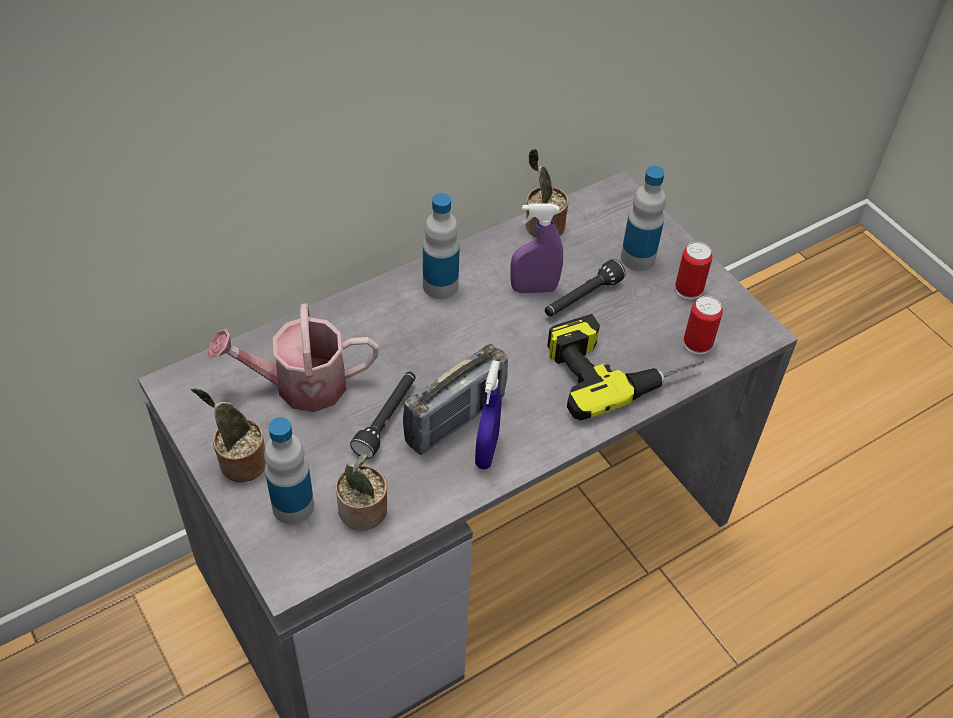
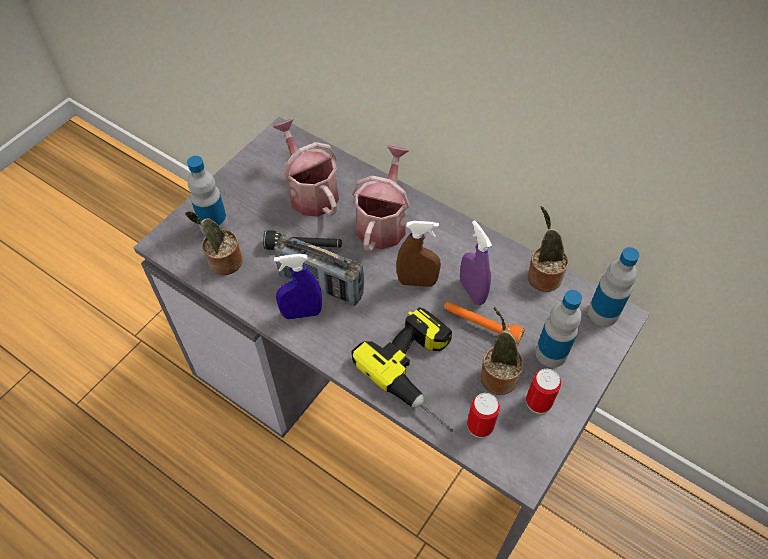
camera: 70 degrees right, 5 degrees up
potted plant [191,388,266,482] -> potted plant moved to [481,306,523,395]
bottle [423,193,460,299] -> bottle moved to [588,247,639,326]
black flashlight [545,259,625,316] -> orange flashlight [444,301,525,347]
none -> watering can [352,145,410,252]
none -> brown spray bottle [397,221,441,287]

